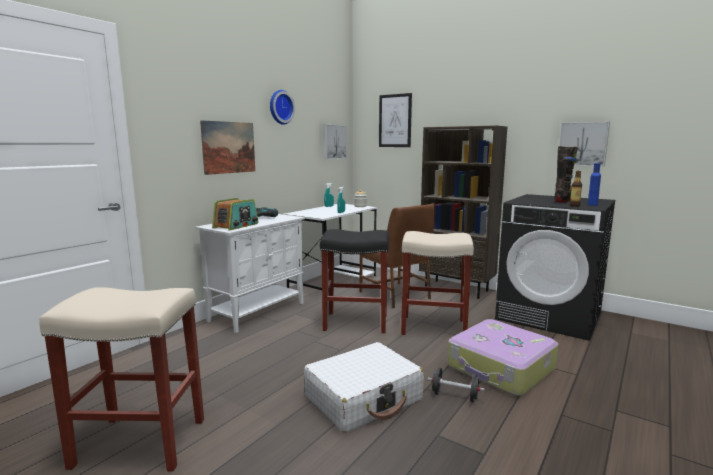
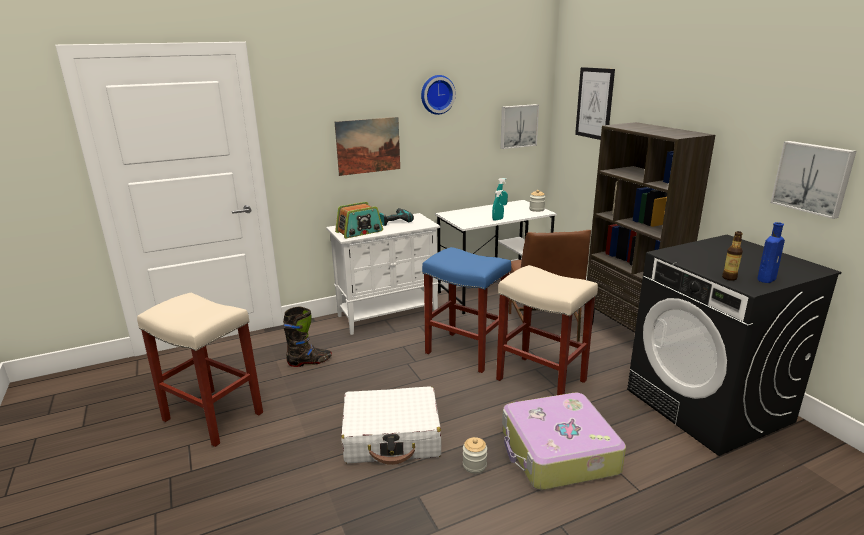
camera: 30 degrees right, 10 degrees up
black stool [320,229,389,333] -> blue stool [422,247,511,373]
black dumbbell [428,367,485,402] -> jar [463,437,487,474]
black boot [555,146,578,203] -> black boot moved to [283,306,332,367]

